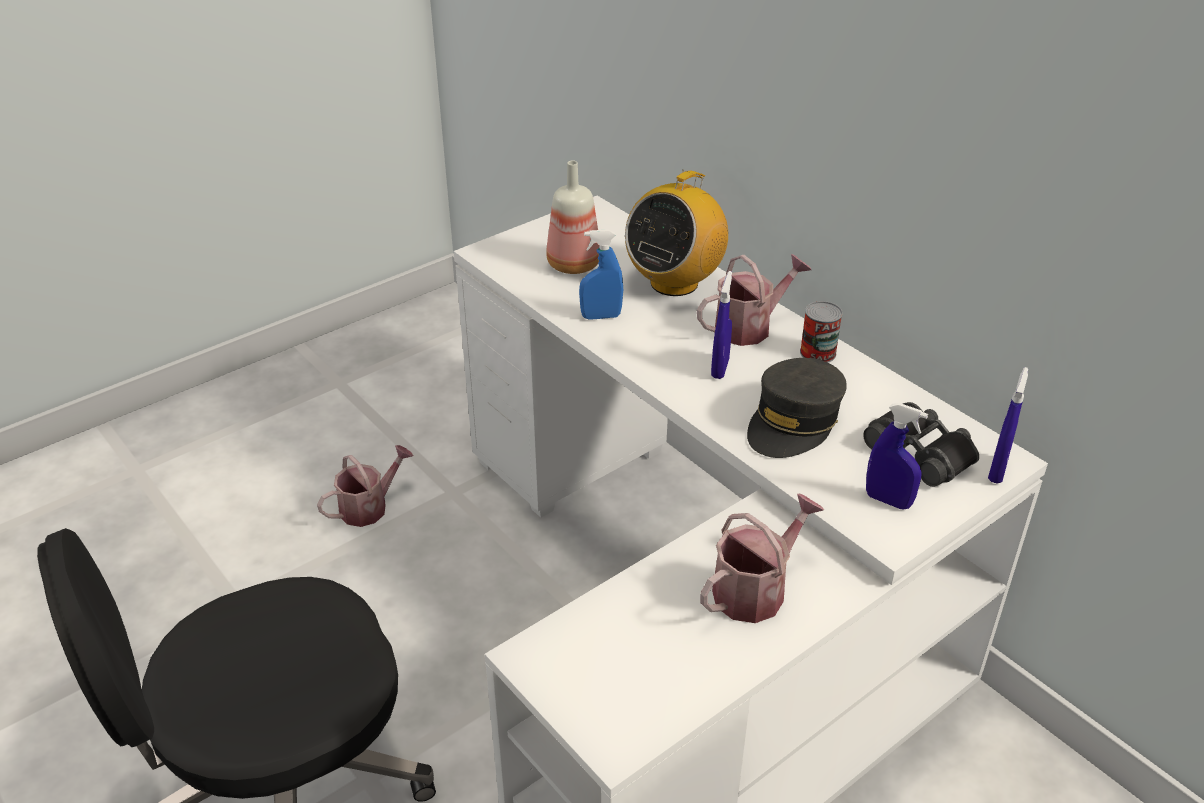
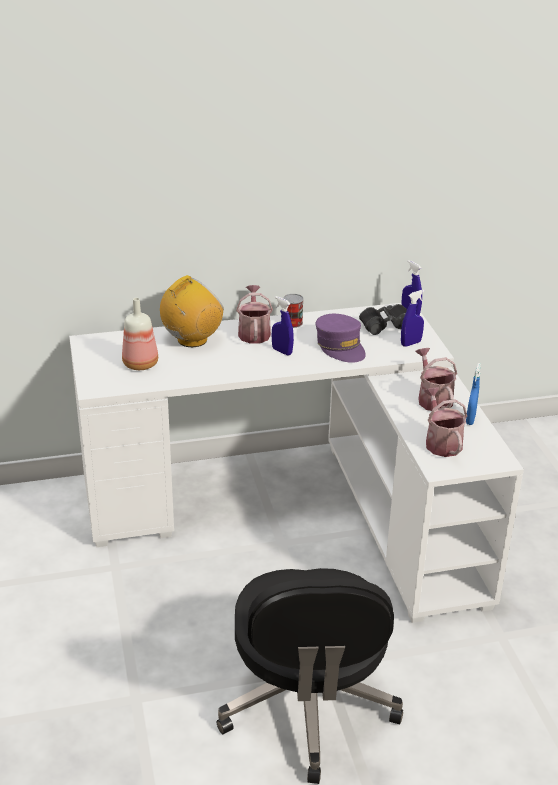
camera: 65 degrees left, 5 degrees down
watering can [317,445,414,527] -> watering can moved to [424,387,467,457]
blue spray bottle [579,229,623,320] -> blue spray bottle moved to [466,363,481,425]
radio [625,170,728,296] -> radio turned 105 degrees counterclockwise [160,275,224,347]
grey cap [747,358,847,458] -> purple cap [316,314,366,363]

